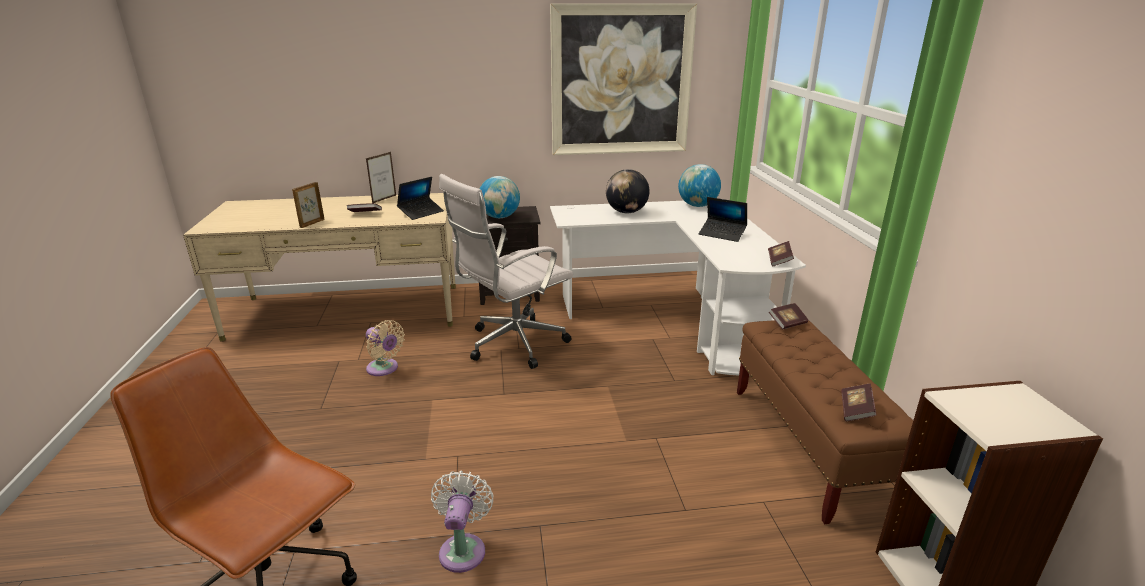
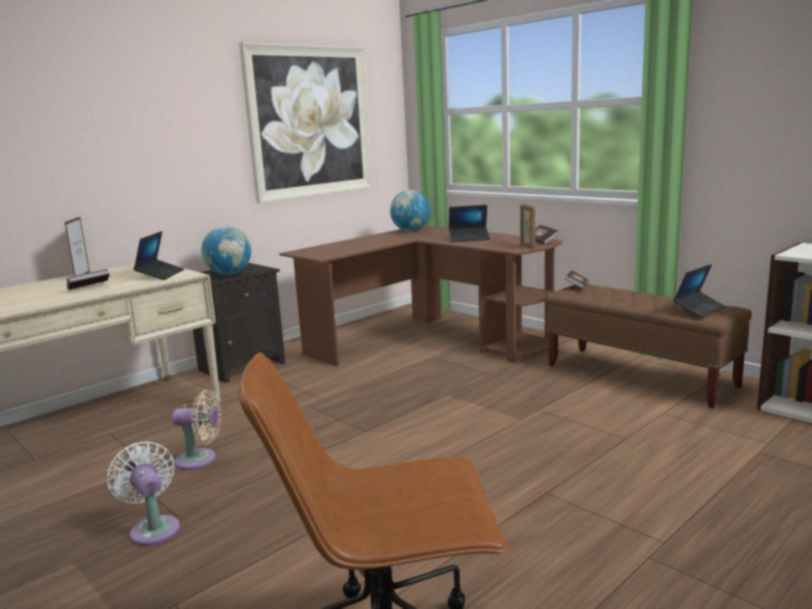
camera: 35 degrees left, 10 degrees down
picture frame [292,182,325,228] -> picture frame moved to [520,205,535,249]
white fan [431,471,494,573] -> white fan moved to [107,441,180,546]
white office chair [439,174,573,369] -> none
white desk [550,201,806,375] -> brown desk [279,226,563,366]
globe [606,169,649,213] -> none
book [841,383,877,421] -> laptop [673,264,727,318]

